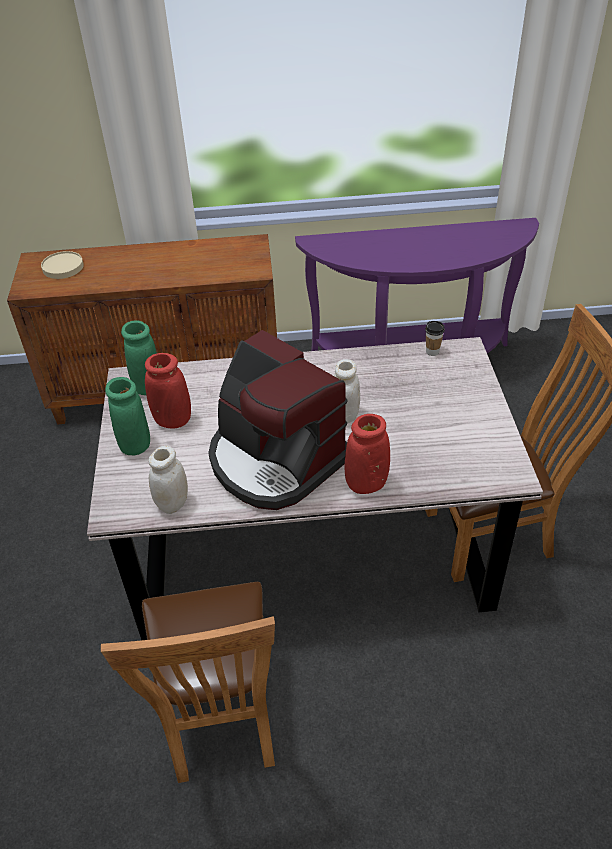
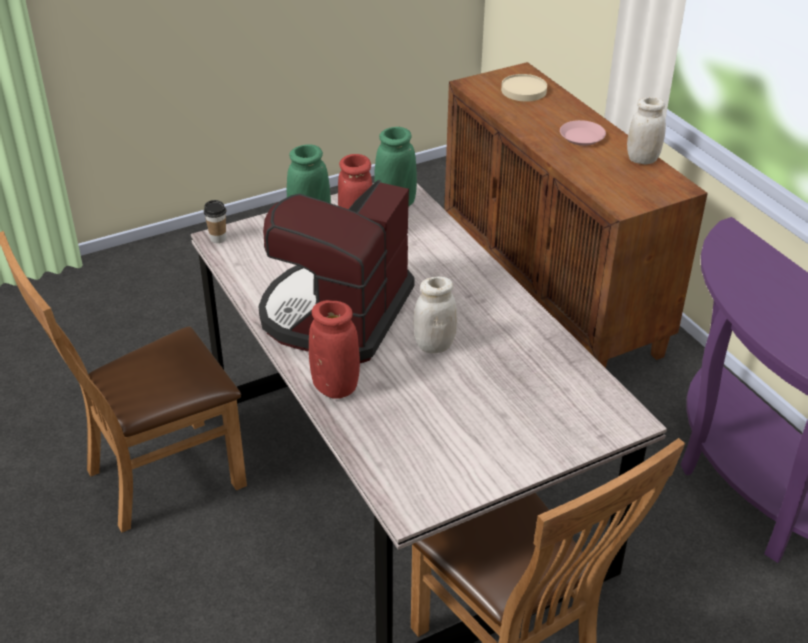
camera: 65 degrees right, 5 degrees down
white jar [148,446,188,514] -> white jar moved to [627,97,666,164]
cup [425,321,445,356] -> cup moved to [204,200,226,243]
none -> pink plate [560,120,606,146]

